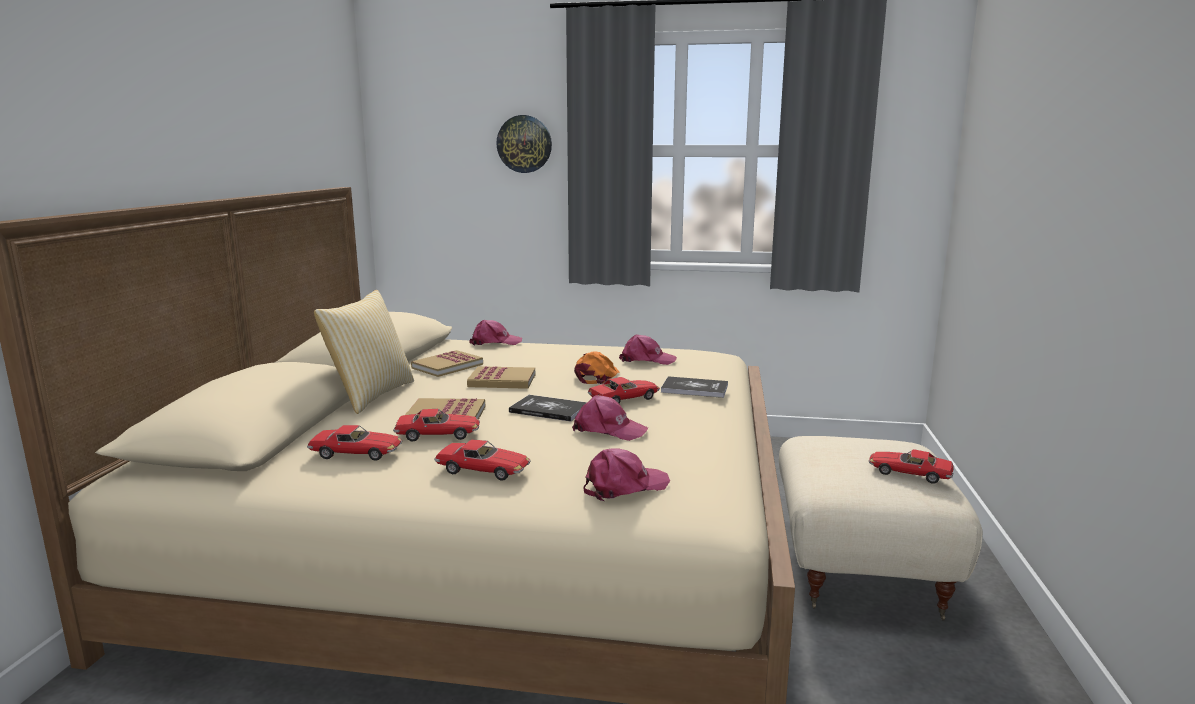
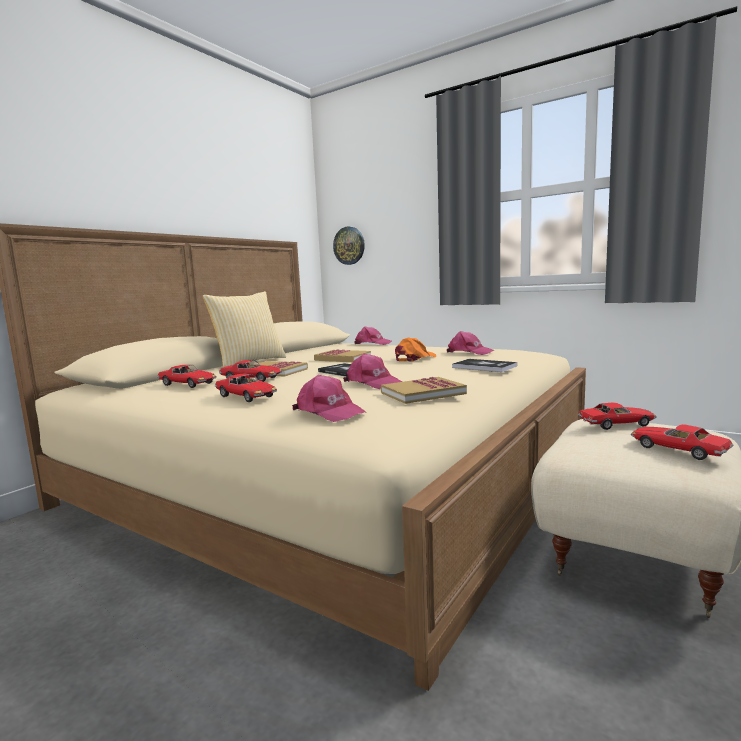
camera: 25 degrees right, 5 degrees down
book [411,350,483,377] -> book moved to [381,377,467,404]
wall clock [496,115,552,173] -> wall clock moved to [333,226,365,265]
pink cap [584,448,670,501] -> pink cap turned 45 degrees clockwise [292,375,367,422]
toy car [588,377,660,404] -> toy car moved to [578,402,657,430]

